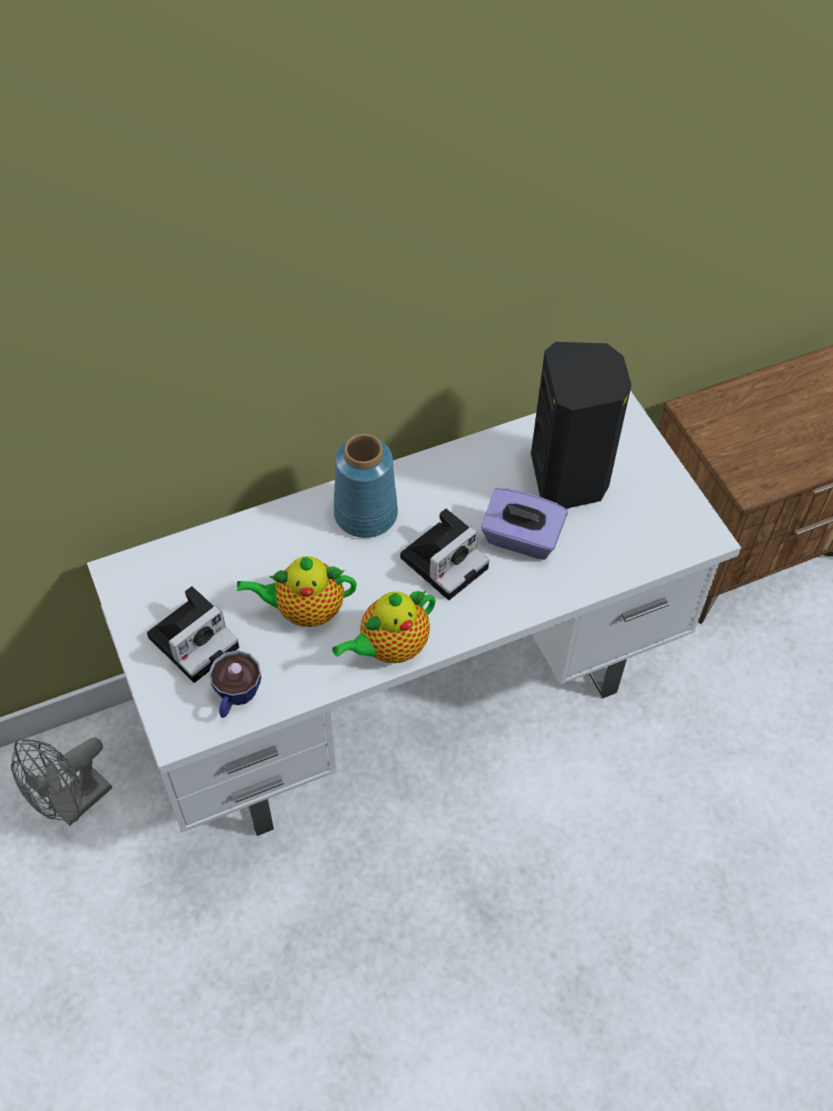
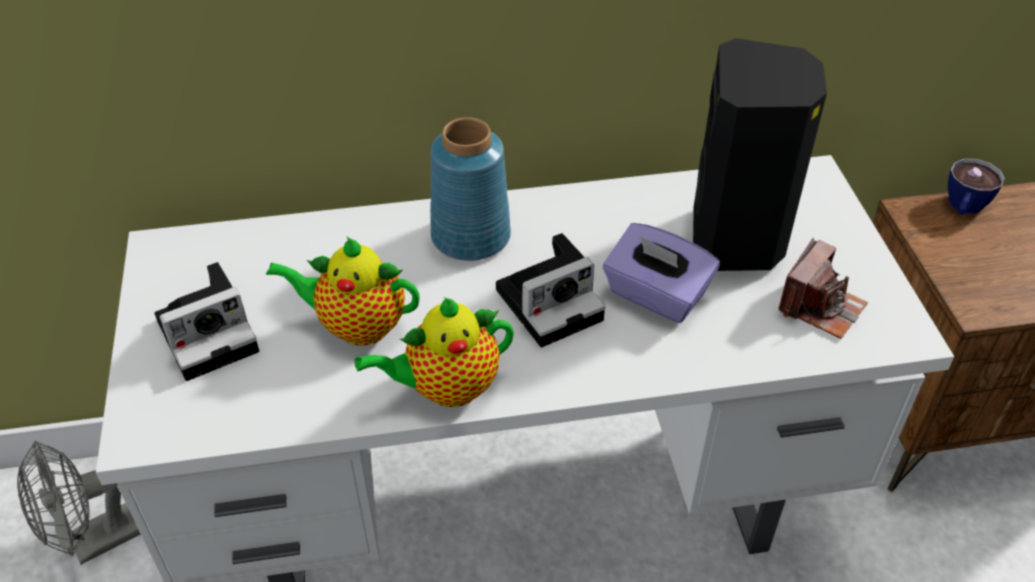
camera: 15 degrees right, 10 degrees down
cup [209,650,261,718] -> cup moved to [948,159,1005,215]
none -> camera [778,238,868,339]

